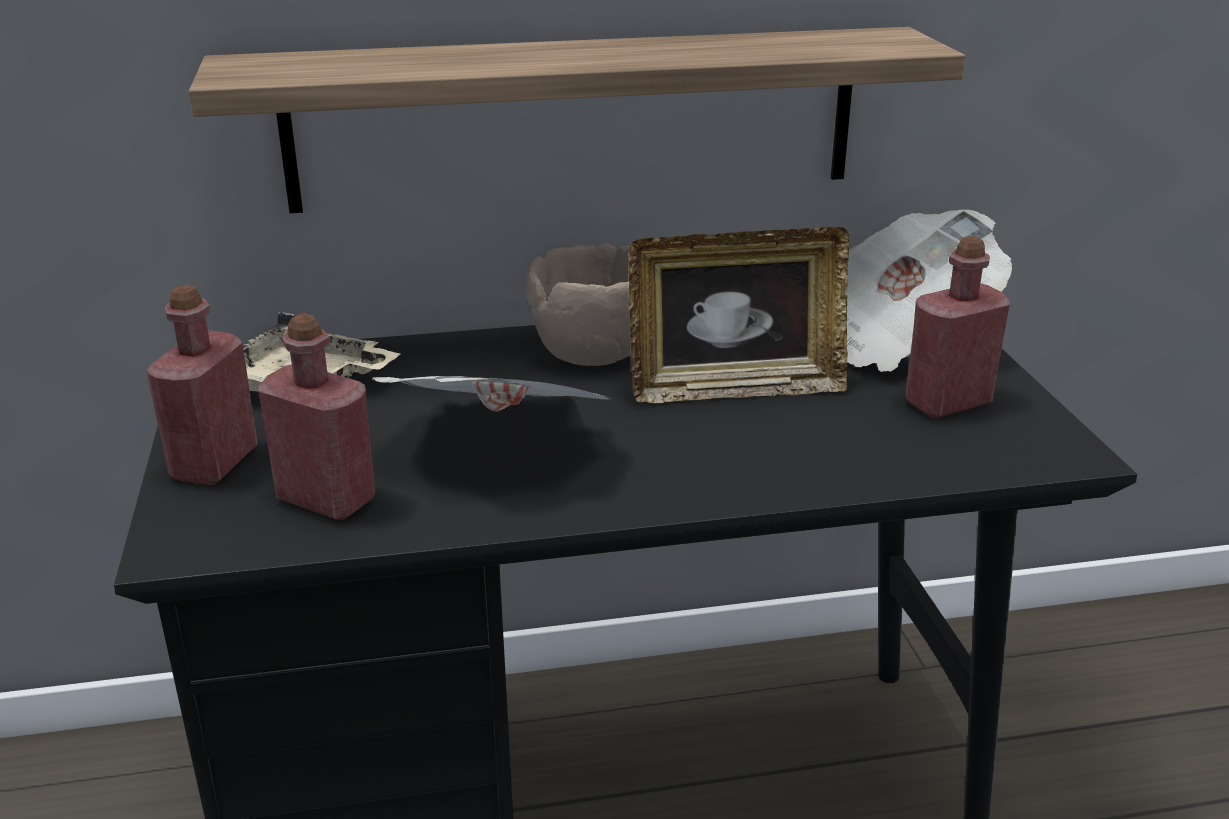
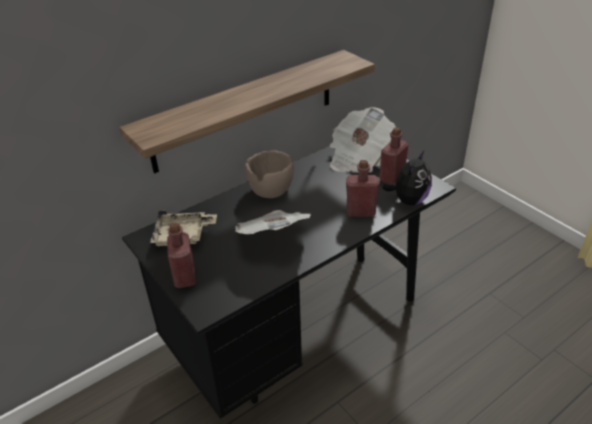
camera: 25 degrees left, 10 degrees up
red bottle [258,314,375,520] -> red bottle moved to [346,160,380,217]
picture frame [628,227,849,403] -> none
none -> plush toy [383,151,432,205]

